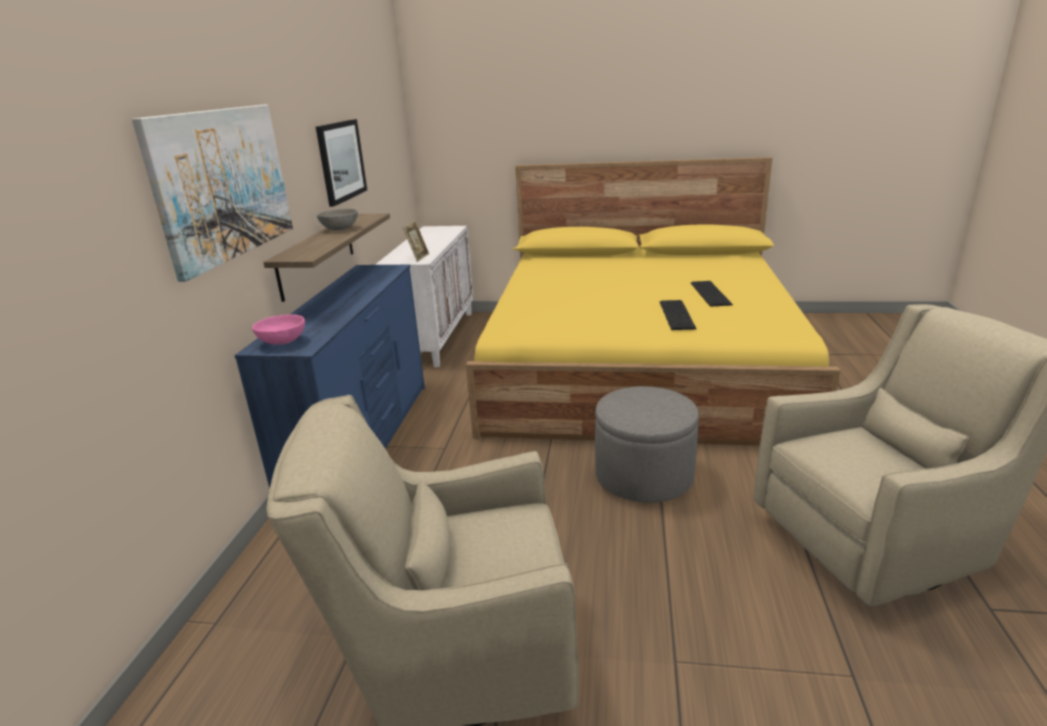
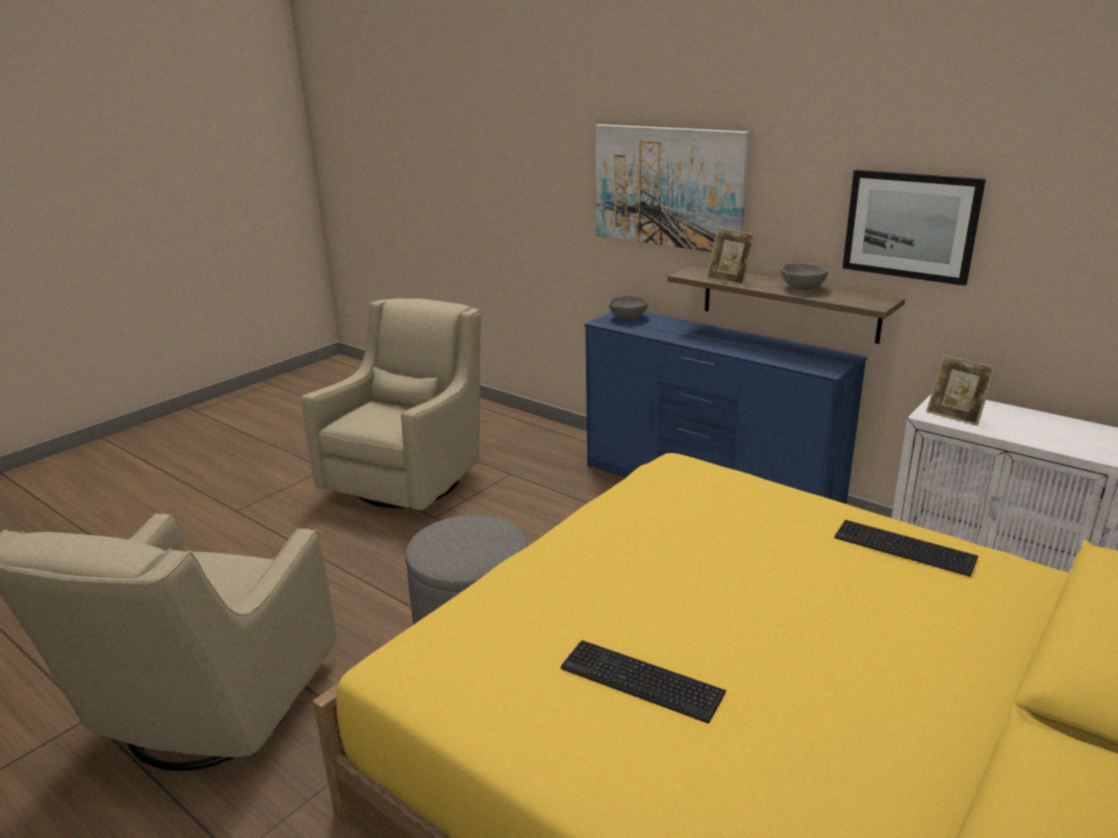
camera: 120 degrees right, 0 degrees up
pink bowl [252,314,305,345] -> grey bowl [609,296,649,320]
keyboard [660,300,697,330] -> keyboard moved to [834,520,978,577]
none -> picture frame [706,228,756,286]

